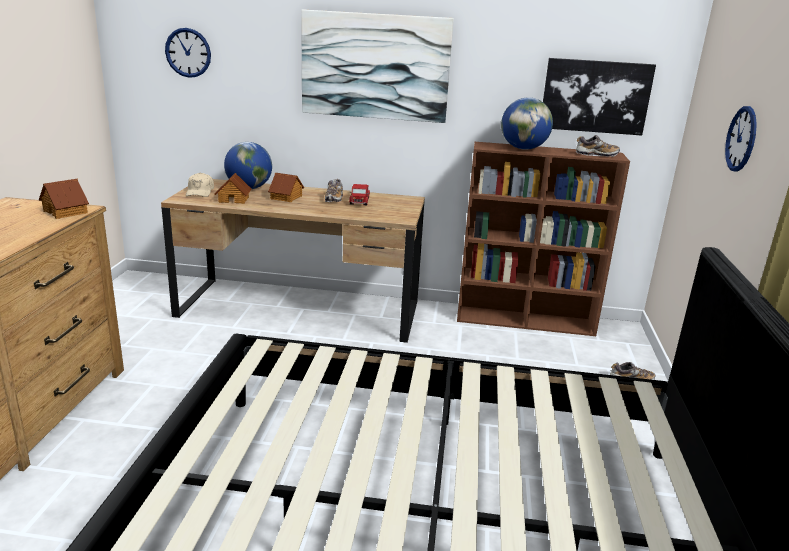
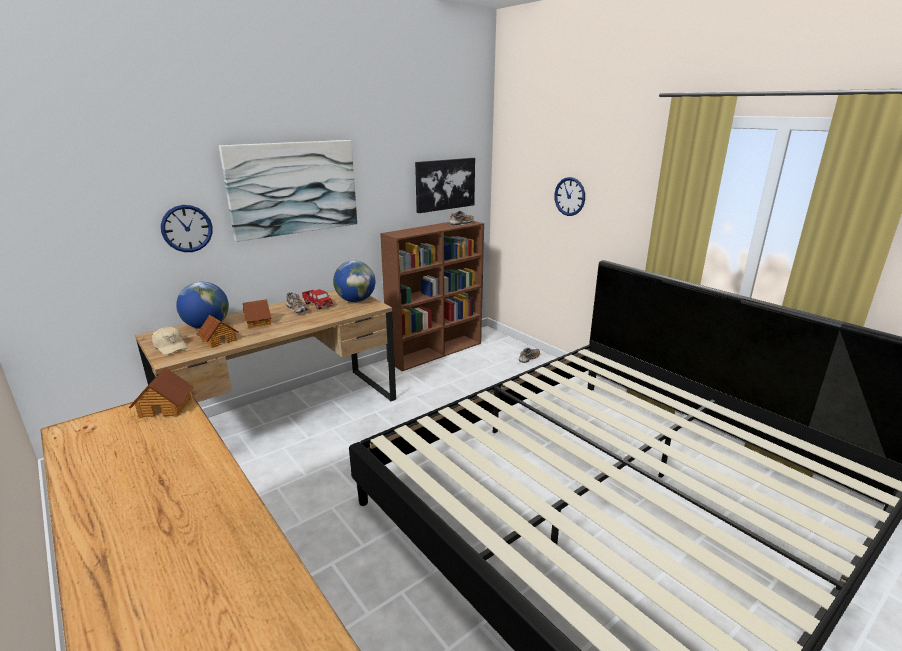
camera: 45 degrees left, 0 degrees up
wall clock [165,28,211,78] -> wall clock moved to [161,205,213,252]
globe [501,97,553,150] -> globe moved to [333,261,375,302]

